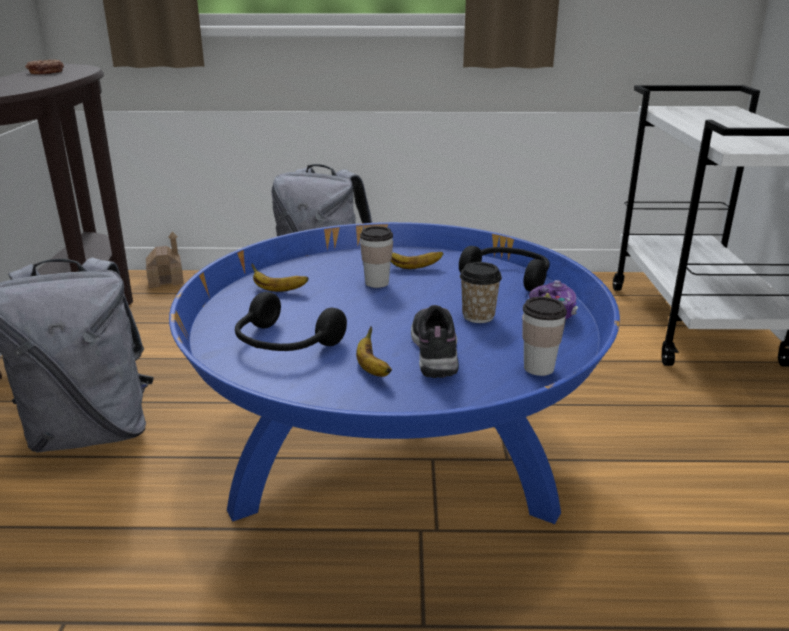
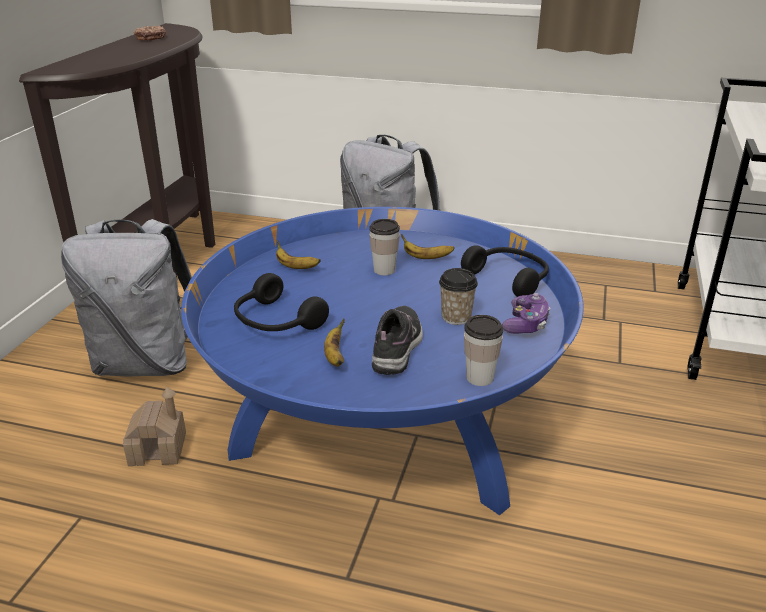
camera: 15 degrees right, 5 degrees up
toy house [146,231,184,288] -> toy house moved to [123,387,186,466]

